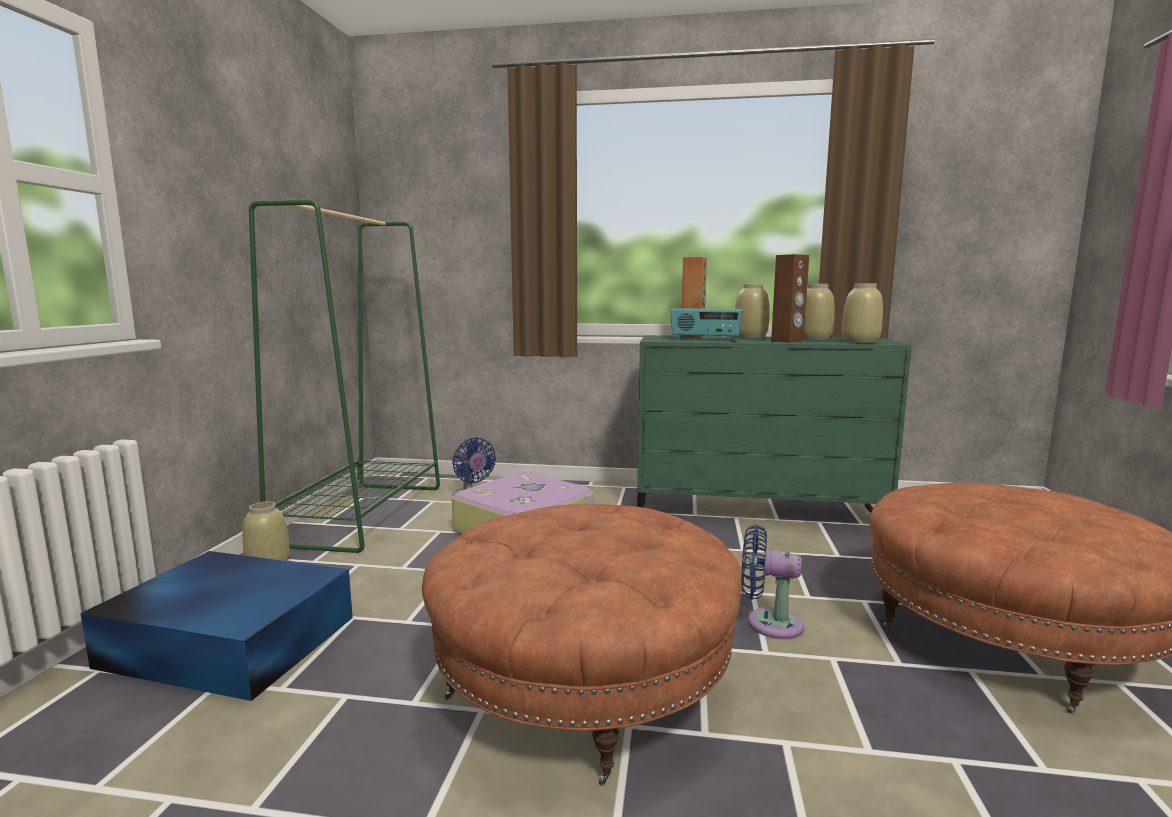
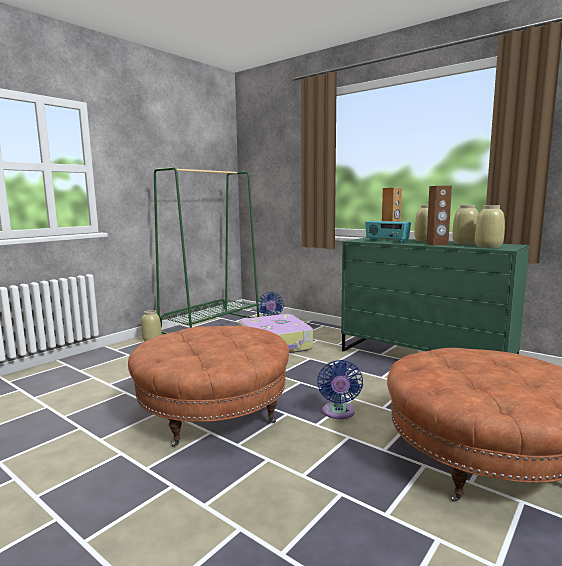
camera: 30 degrees right, 0 degrees up
blue storage box [80,551,353,701] -> none
blue fan [741,525,804,639] -> blue fan turned 135 degrees counterclockwise [317,360,363,419]

